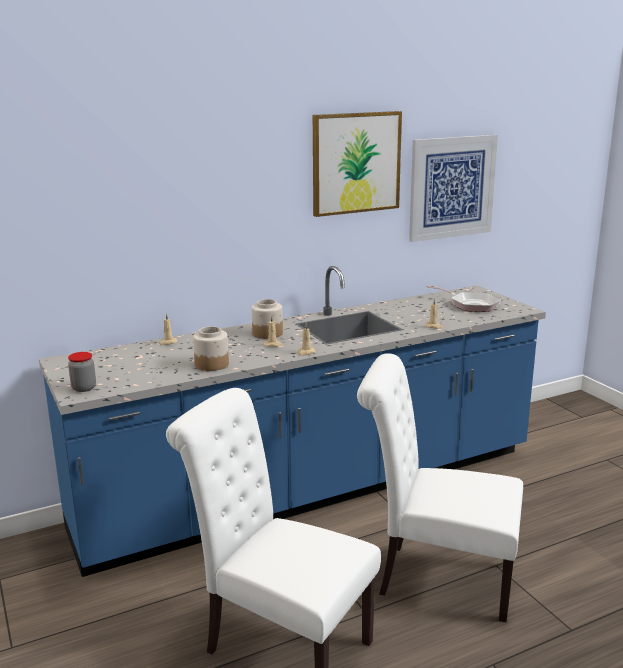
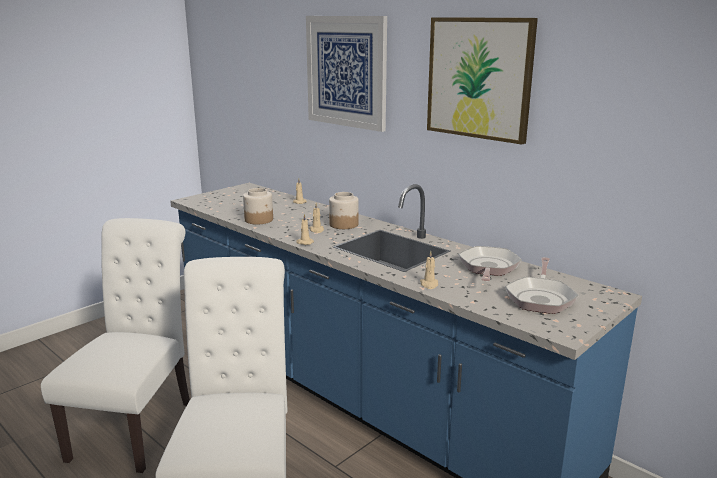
camera: 70 degrees right, 0 degrees up
jar [68,352,96,392] -> none
picture [409,135,498,242] -> picture moved to [306,16,387,132]
none -> frying pan [458,246,522,281]

